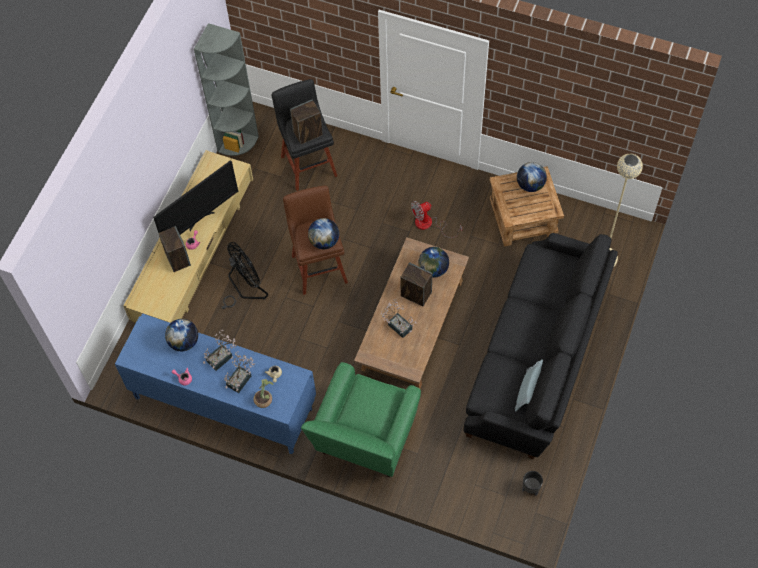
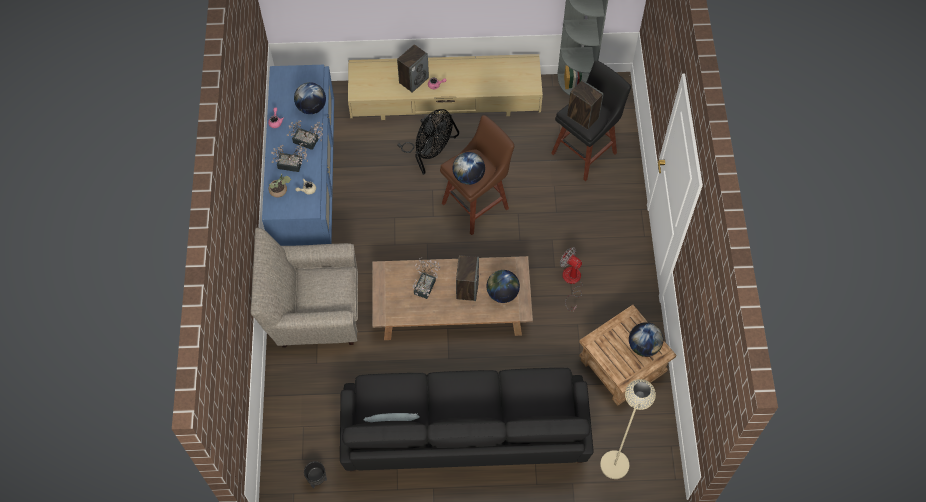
camera: 65 degrees right, 0 degrees up
television [153,160,238,235] -> none
green armchair [301,362,421,477] -> beige armchair [251,228,358,348]

